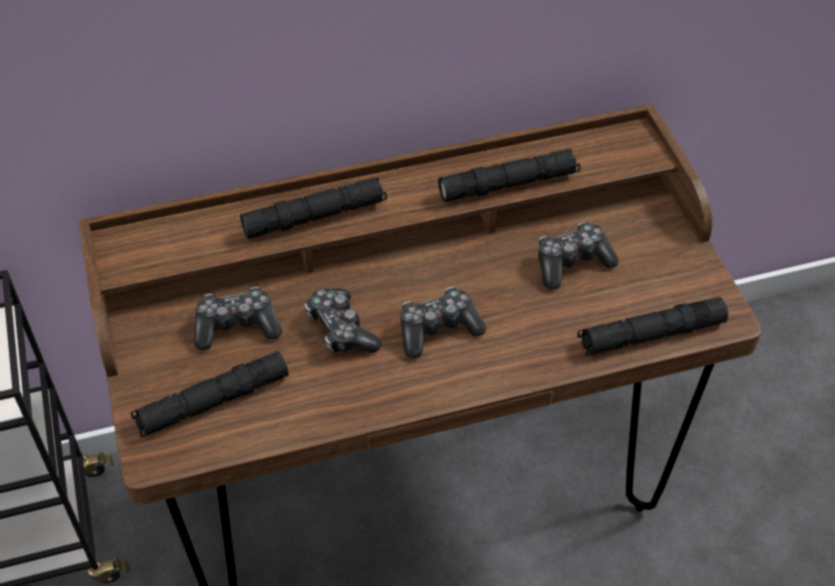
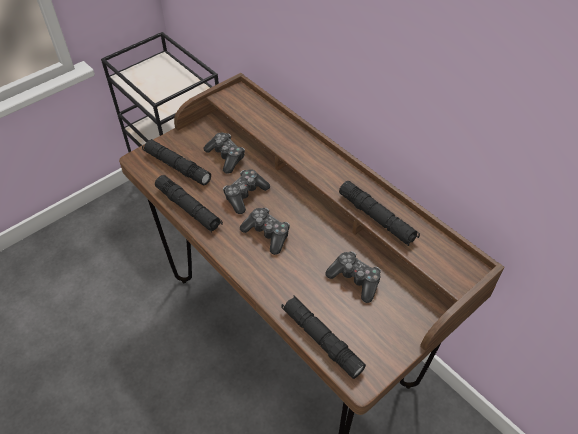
camera: 65 degrees right, 0 degrees up
black flashlight [240,177,387,239] -> black flashlight moved to [155,175,223,233]

